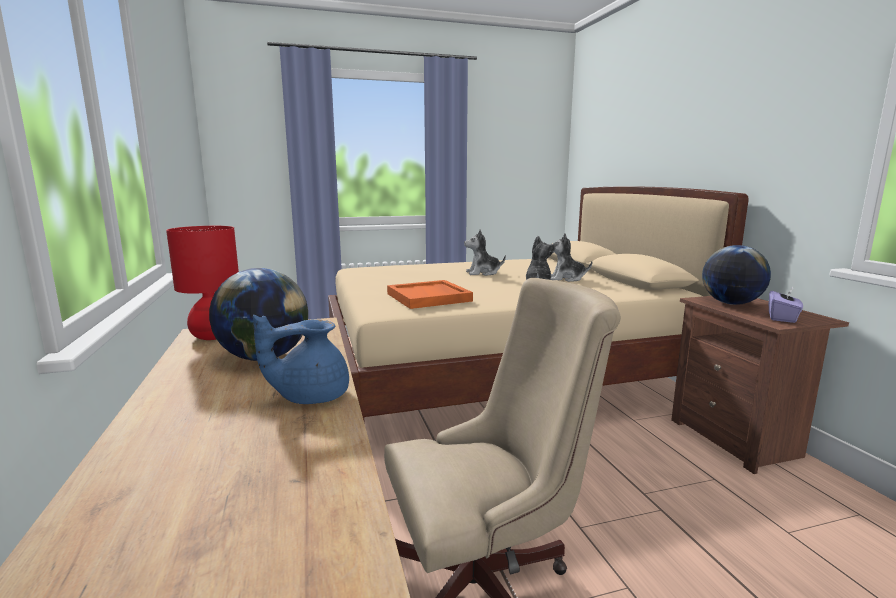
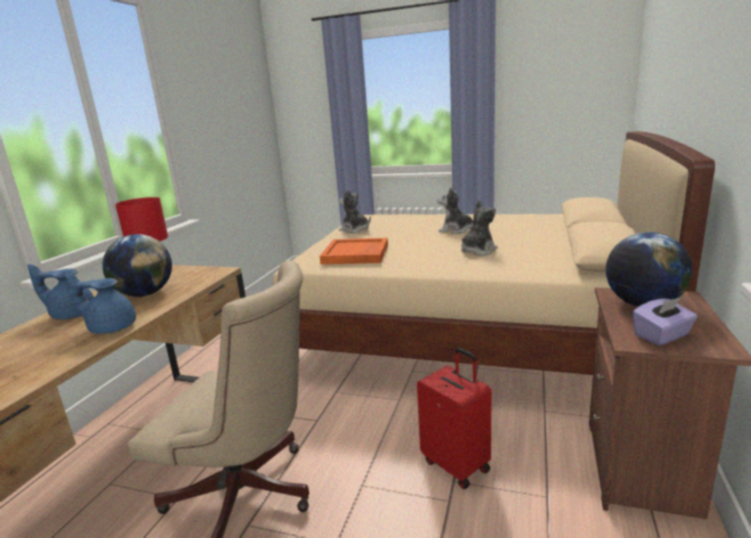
camera: 35 degrees right, 5 degrees up
plush toy [551,233,592,282] -> plush toy moved to [339,190,371,233]
none -> blue teapot [27,264,94,319]
none -> red suitcase [417,348,492,489]

